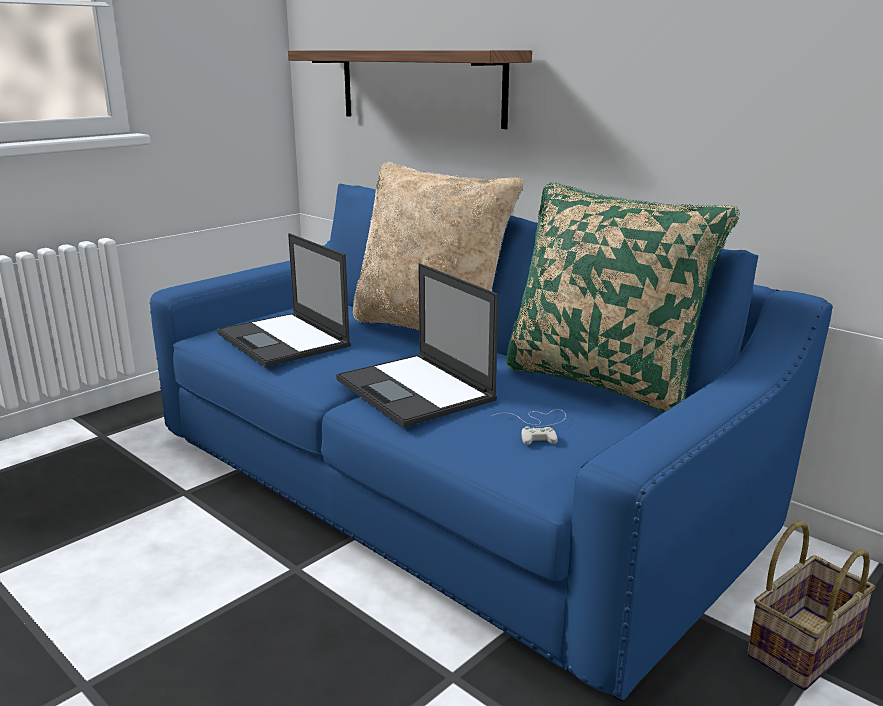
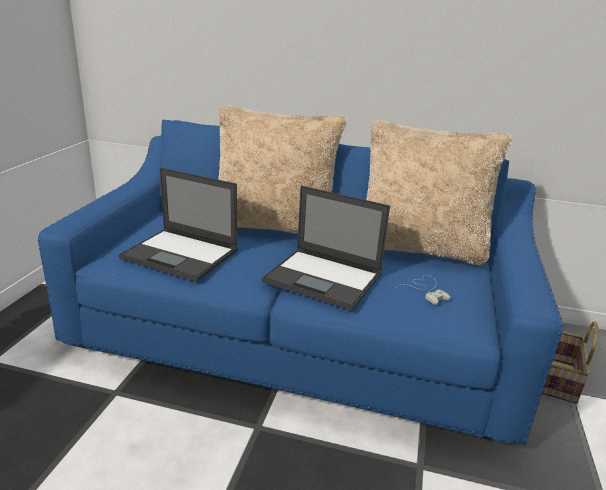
camera: 30 degrees left, 5 degrees up
shelf [288,50,532,129] -> none
green pillow [506,183,740,413] -> beige pillow [366,120,512,265]

